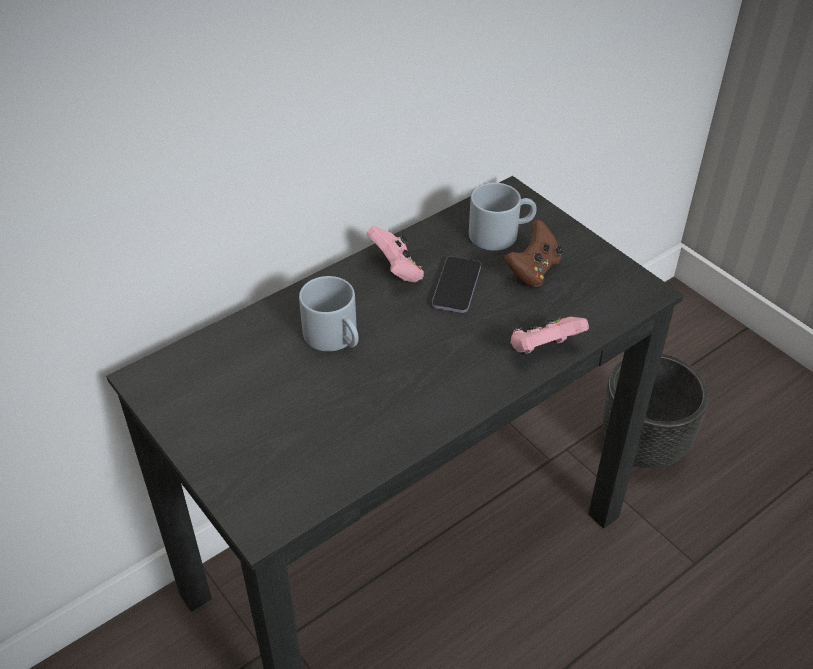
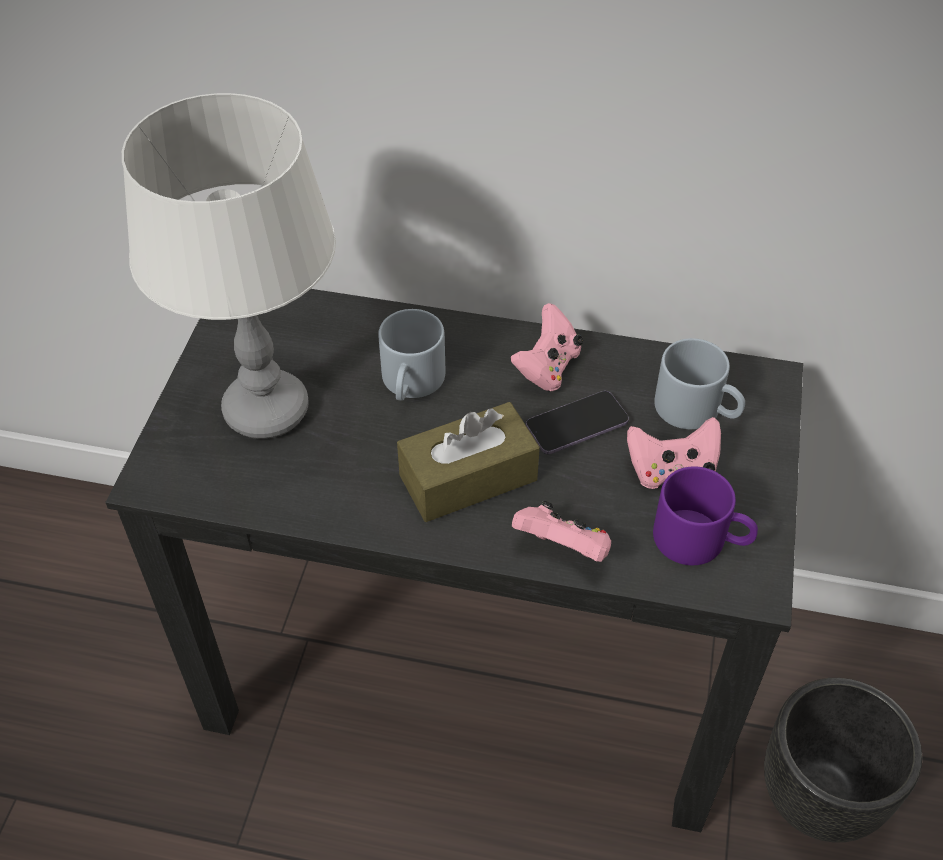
camera: 50 degrees right, 5 degrees up
brown game controller [504,219,563,287] -> pink game controller [627,417,721,489]
none -> white table lamp [122,93,336,439]
none -> brown tissue box [397,402,540,522]
none -> purple mug [653,466,758,565]

